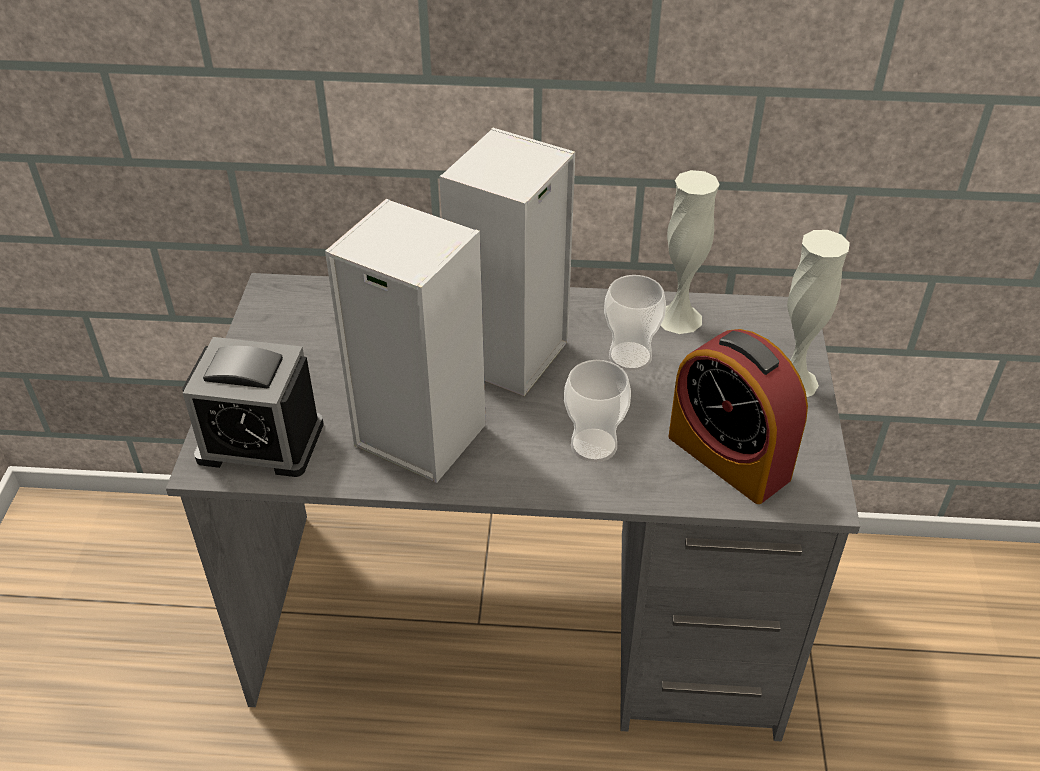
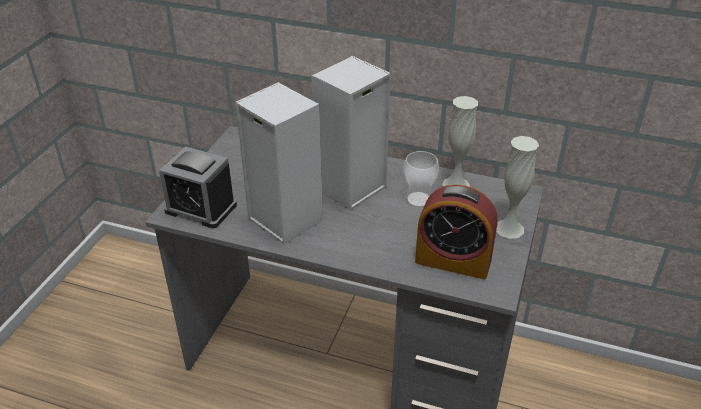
camera: 15 degrees right, 5 degrees down
cup [564,360,631,462] -> none
alarm clock [668,329,808,504] -> alarm clock turned 45 degrees counterclockwise [415,185,498,279]

